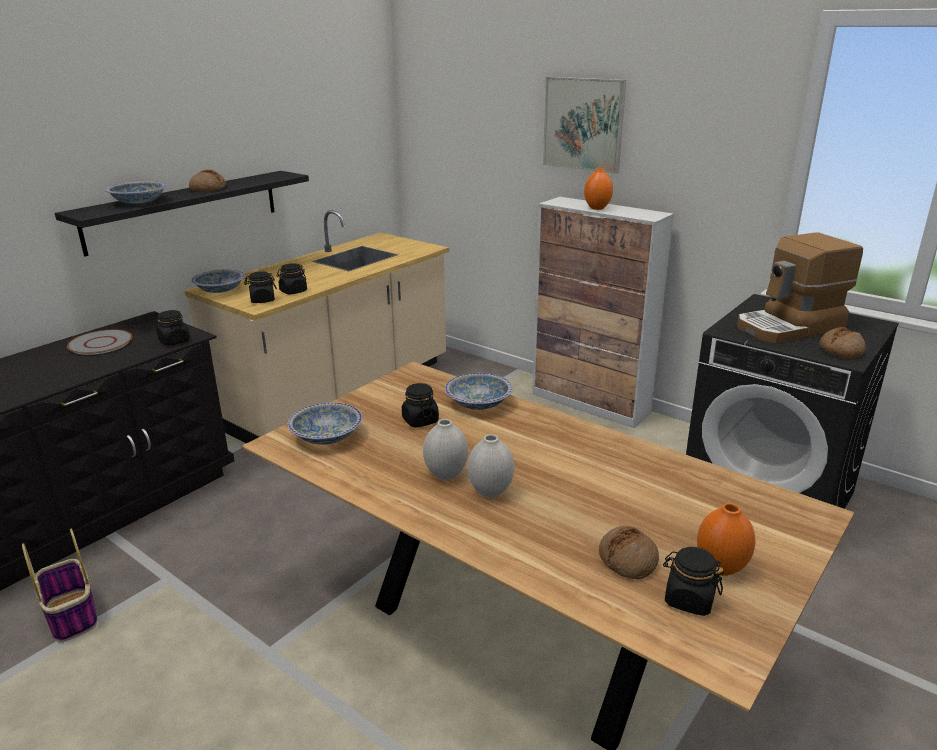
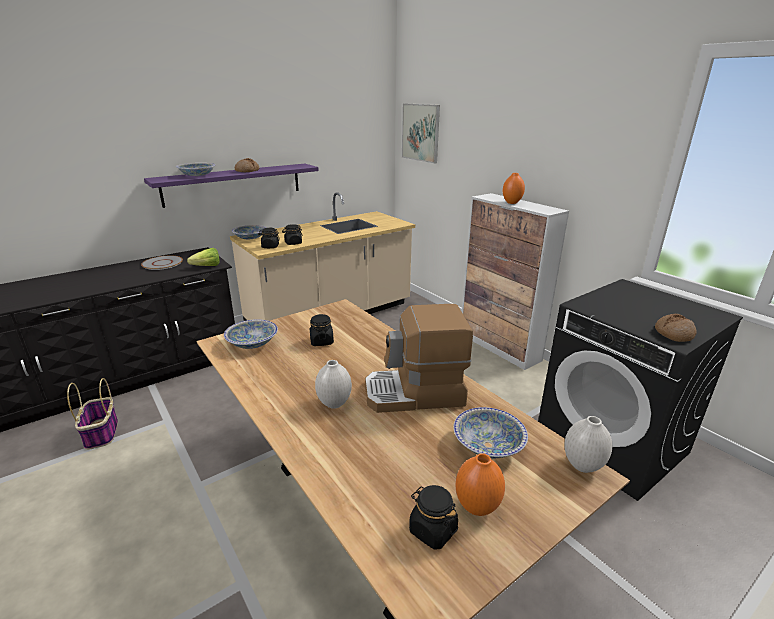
camera: 15 degrees right, 0 degrees up
black shelf [55,171,309,257] -> purple shelf [144,164,319,208]
black jar [157,310,190,346] -> lettuce [187,248,220,266]
white vase [423,419,468,480] -> white vase moved to [564,416,612,473]
bowl [445,373,513,410] -> bowl moved to [453,407,528,458]
picture [543,77,626,174] -> picture moved to [402,103,440,163]
bread [599,526,659,580] -> none
coffee machine [737,233,863,343] -> coffee machine moved to [365,304,473,413]

